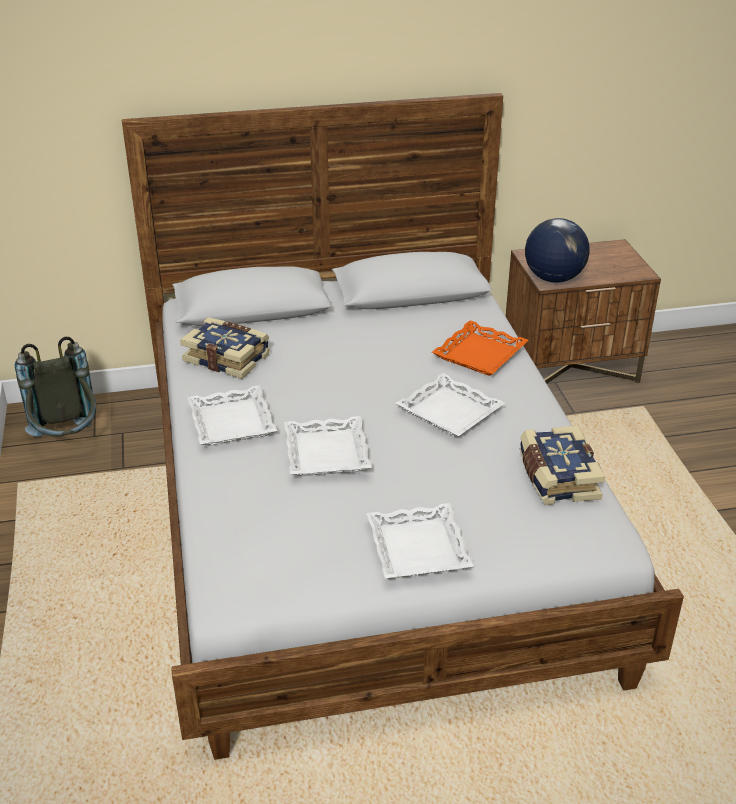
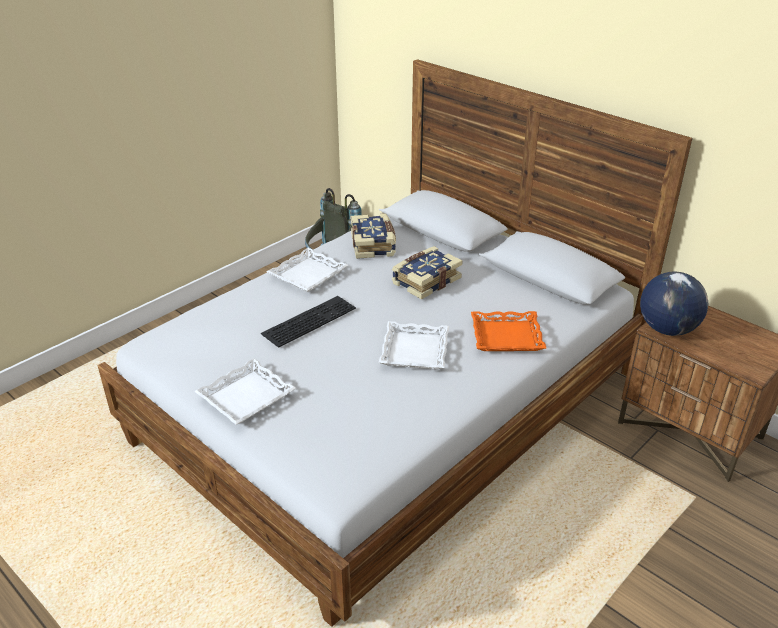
camera: 55 degrees right, 0 degrees up
white tray [284,416,372,476] -> keyboard [261,296,356,348]
book [519,426,605,505] -> book moved to [392,246,462,300]

